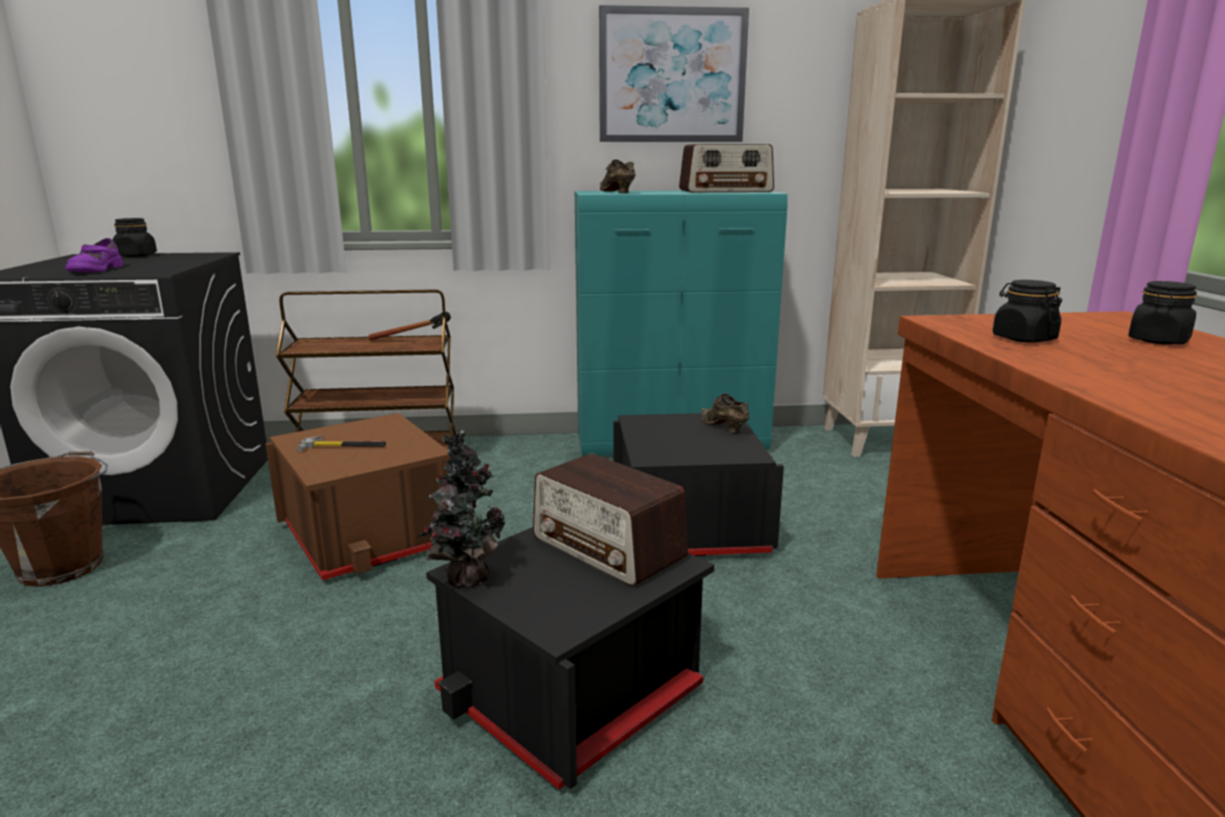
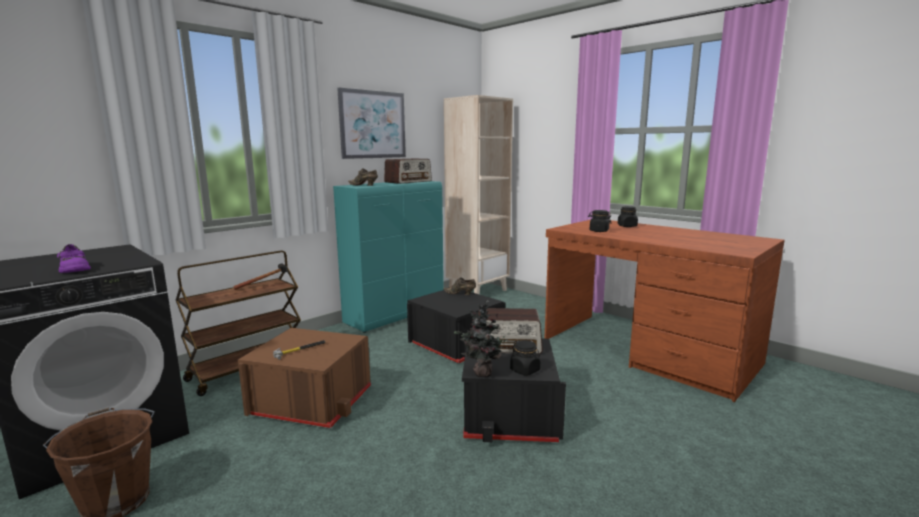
camera: 40 degrees left, 5 degrees down
black jar [112,218,157,257] -> black jar moved to [510,340,540,376]

